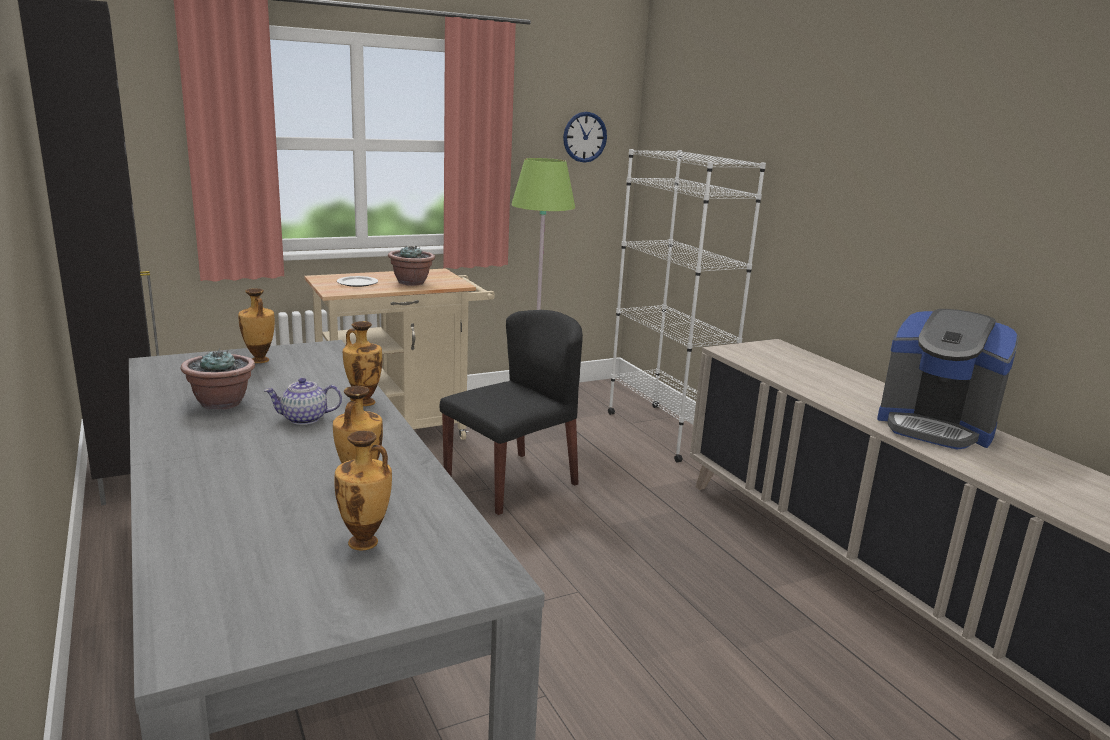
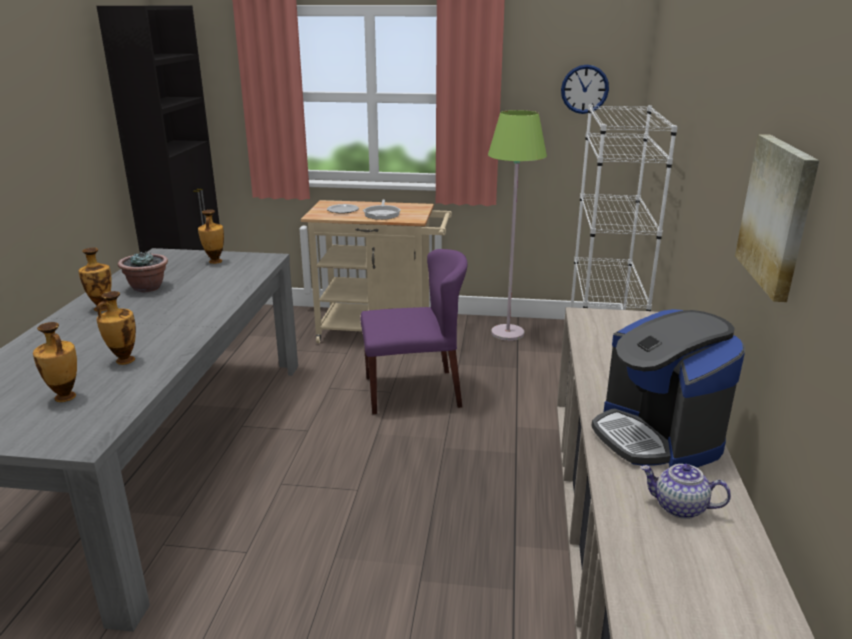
camera: 35 degrees right, 5 degrees up
teapot [264,378,342,425] -> teapot moved to [640,464,731,519]
vase [343,321,382,406] -> vase moved to [78,248,112,312]
potted plant [388,245,435,286] -> frying pan [363,199,401,220]
black chair [440,310,583,515] -> purple chair [360,249,468,414]
none -> picture [735,134,819,302]

